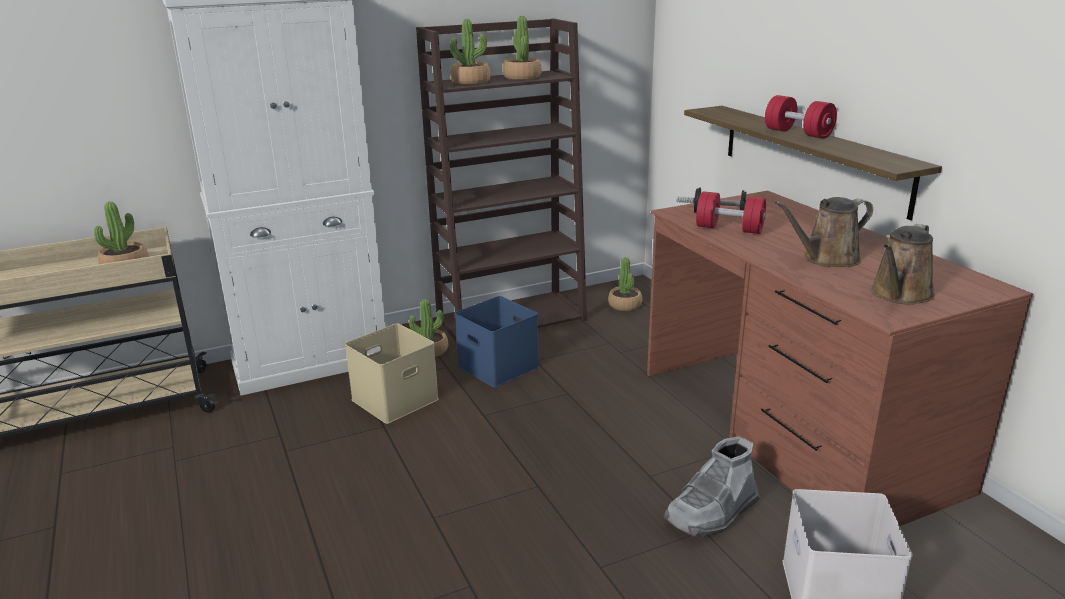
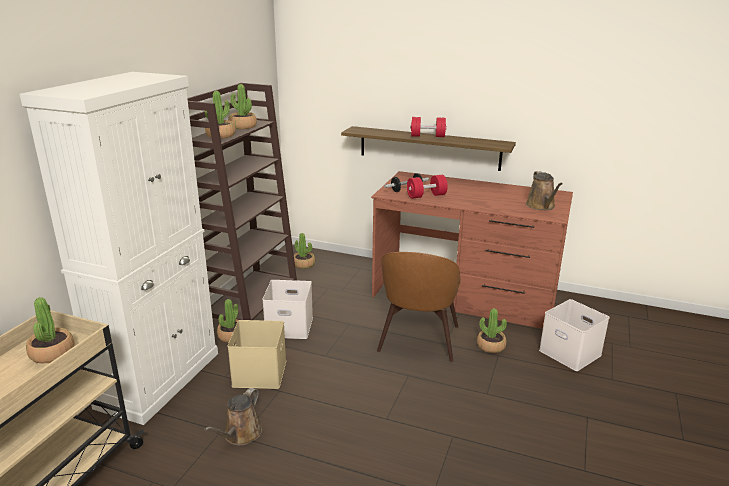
camera: 45 degrees left, 0 degrees up
blue storage box [455,296,539,388] -> white storage box [262,280,313,339]
grey boot [664,436,760,537] -> potted plant [477,308,507,353]
brown watering can [775,197,873,267] -> brown watering can moved to [204,388,262,446]
none -> brown chair [377,252,461,362]

